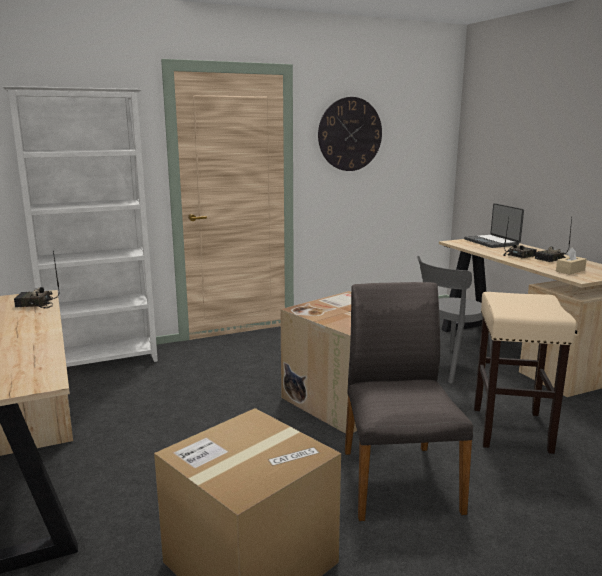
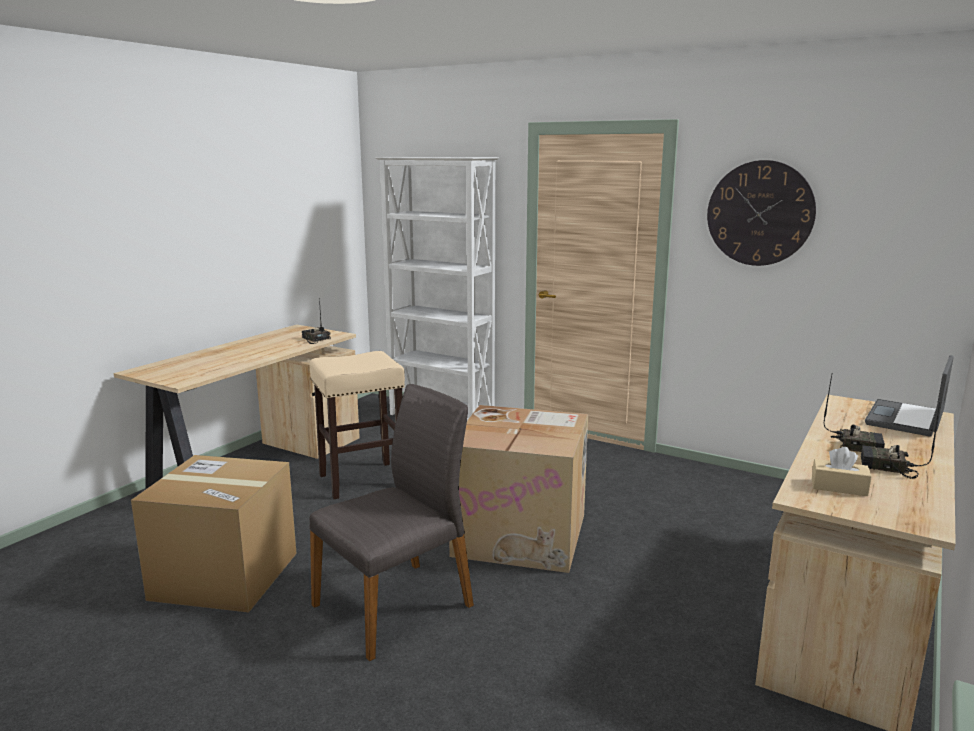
camera: 55 degrees right, 0 degrees up
grey chair [417,256,492,384] -> none
beige stool [474,292,576,454] -> beige stool moved to [309,351,405,499]

